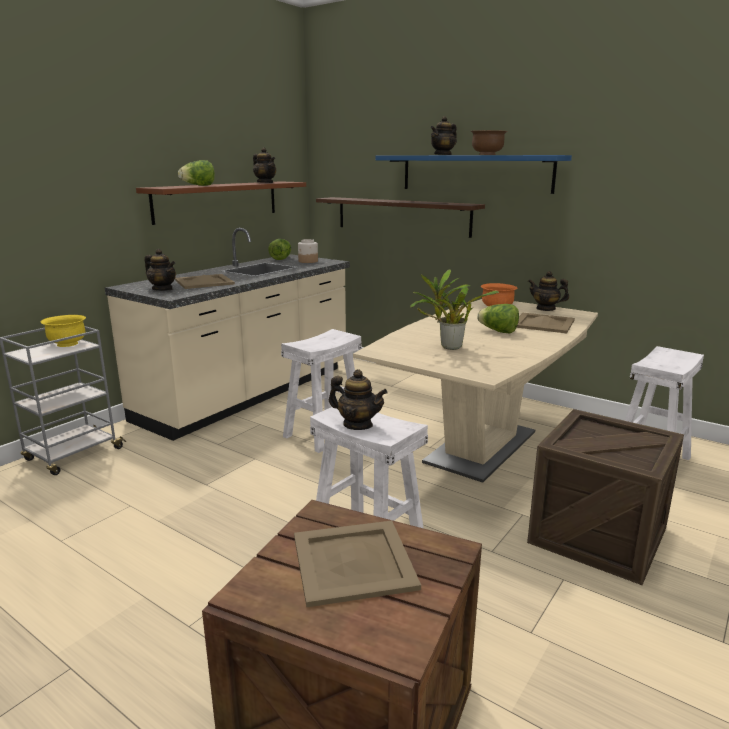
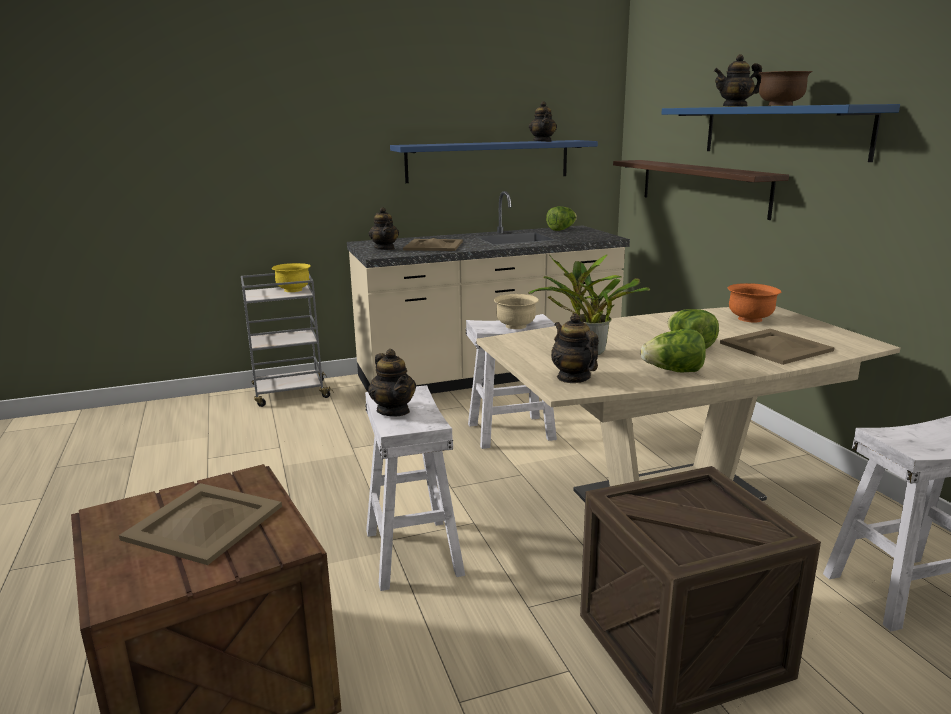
camera: 35 degrees right, 0 degrees up
brown shelf [136,181,306,225] -> blue shelf [390,140,598,183]
lettuce [178,160,215,186] -> lettuce moved to [641,329,706,373]
jar [298,239,318,263] -> none
teapot [528,271,569,311] -> teapot moved to [551,313,599,383]
none -> beige bowl [494,294,539,329]

